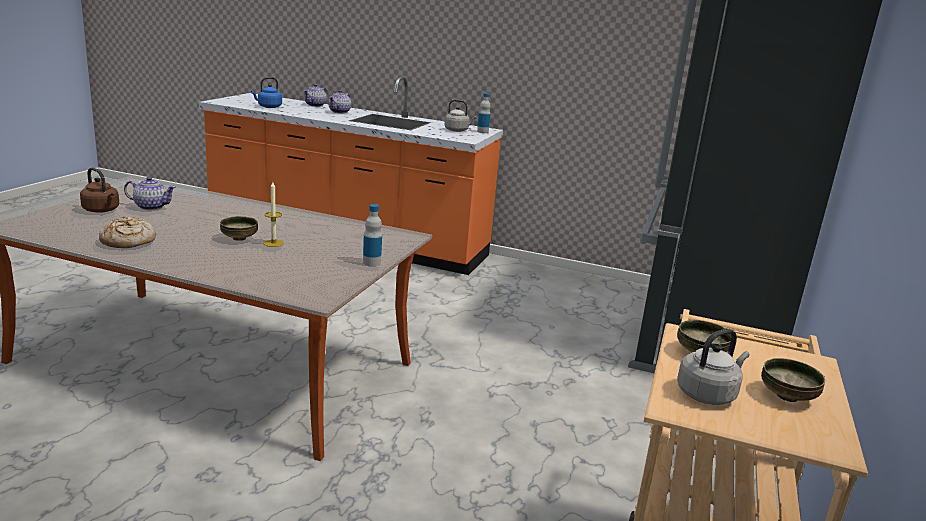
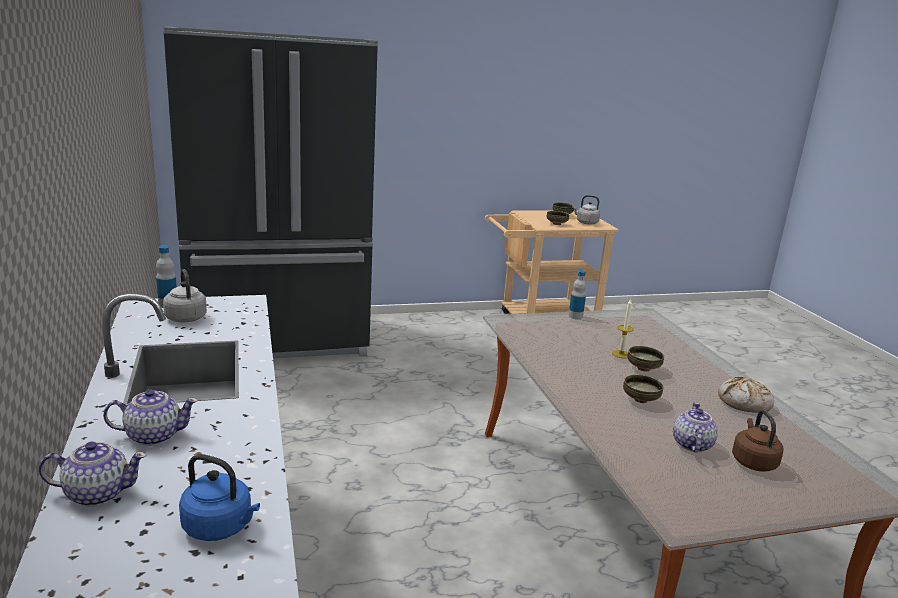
camera: 125 degrees left, 0 degrees up
teapot [124,177,176,210] -> teapot turned 45 degrees clockwise [673,402,718,452]
none -> bowl [623,375,664,403]

